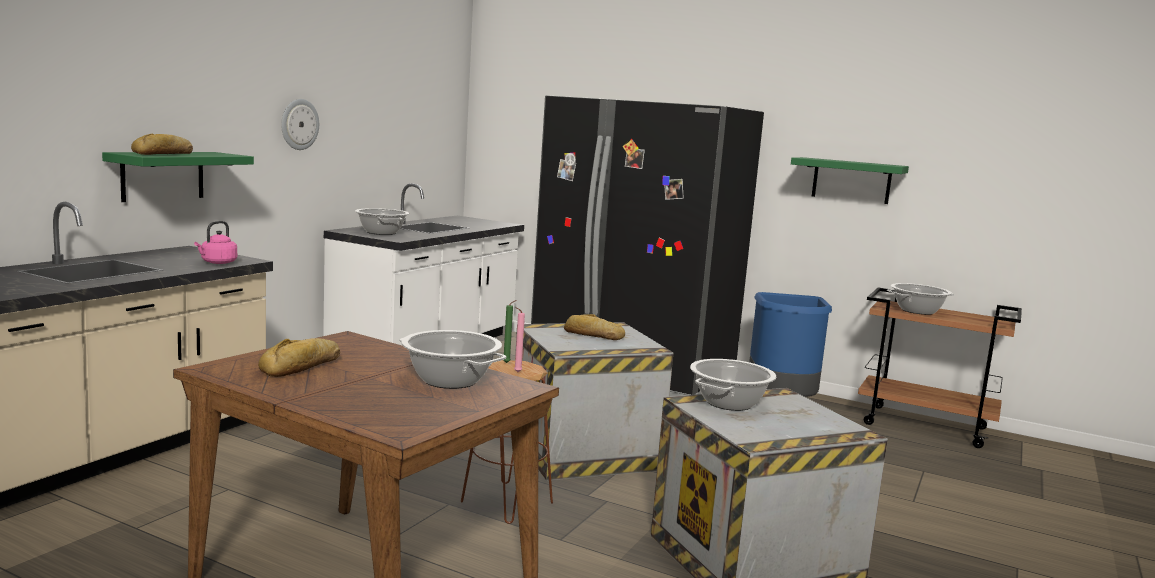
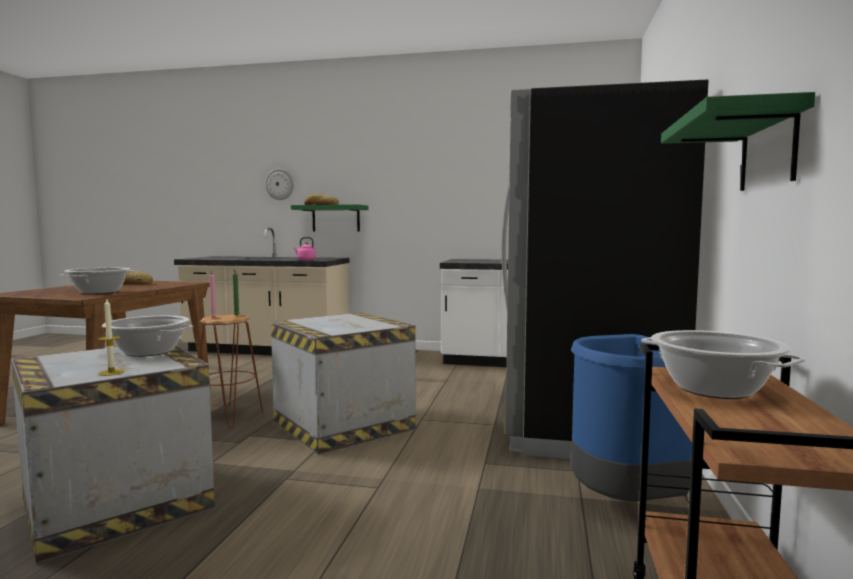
camera: 75 degrees right, 5 degrees down
wall clock [281,99,319,150] -> wall clock moved to [265,168,294,200]
cooking pot [355,208,409,235] -> none
bread [564,314,625,340] -> none
none -> candle [98,299,125,376]

